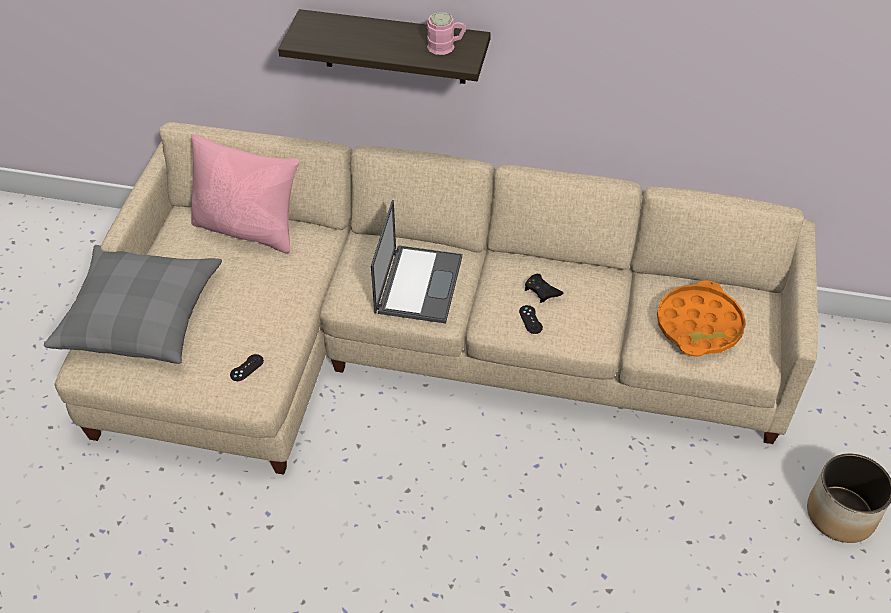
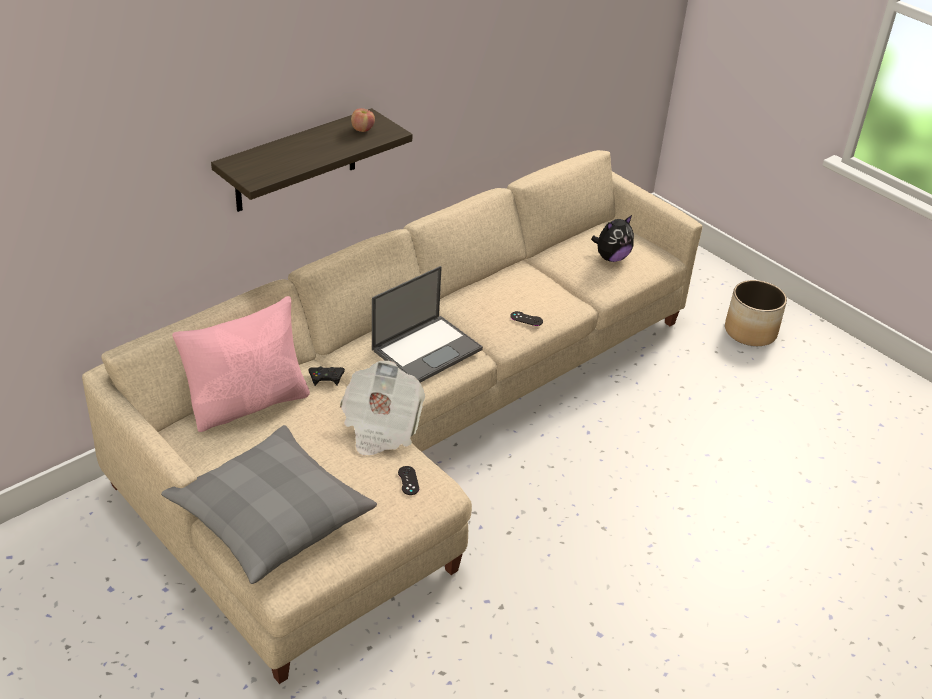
camera: 55 degrees left, 10 degrees down
laptop [371,200,462,324] -> laptop turned 90 degrees clockwise [372,266,483,383]
pink mug [427,12,466,55] -> apple [351,108,375,132]
black game controller [525,274,563,303] -> black game controller moved to [308,366,345,386]
orange tray [657,280,746,357] -> plush toy [591,215,634,262]
none -> newspaper [340,360,425,455]

